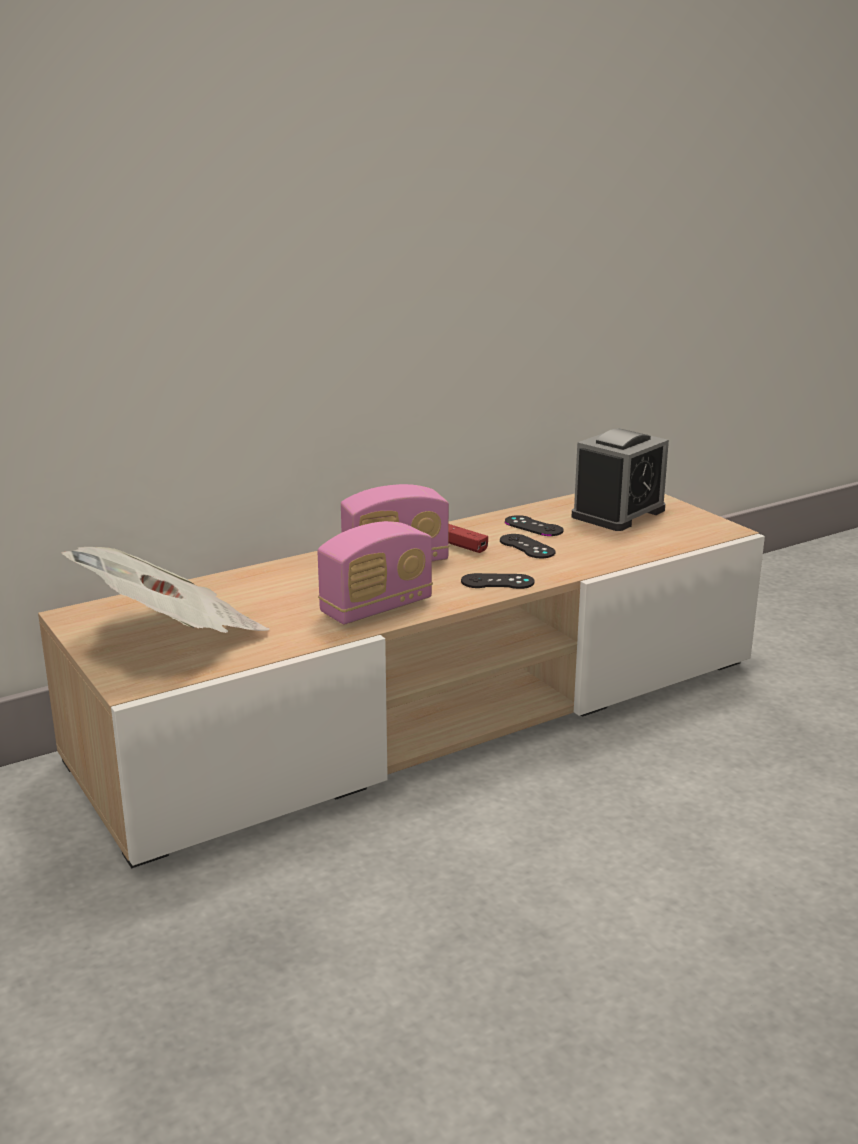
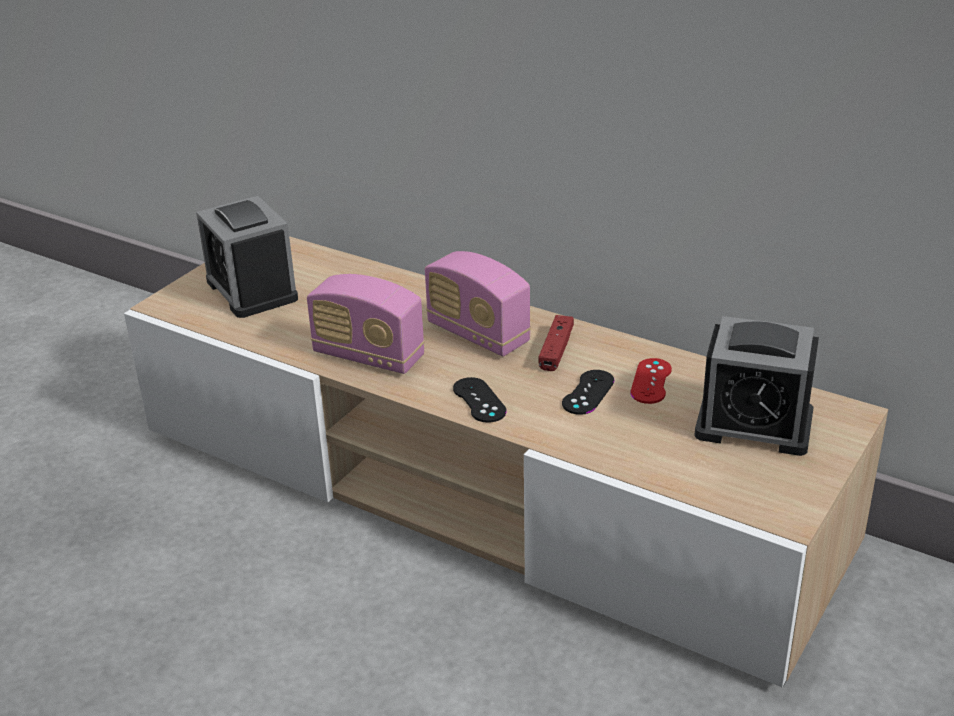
camera: 65 degrees right, 10 degrees up
newspaper [61,547,270,633] -> alarm clock [196,196,298,318]
black game controller [505,515,563,536] -> red game controller [630,358,672,404]

